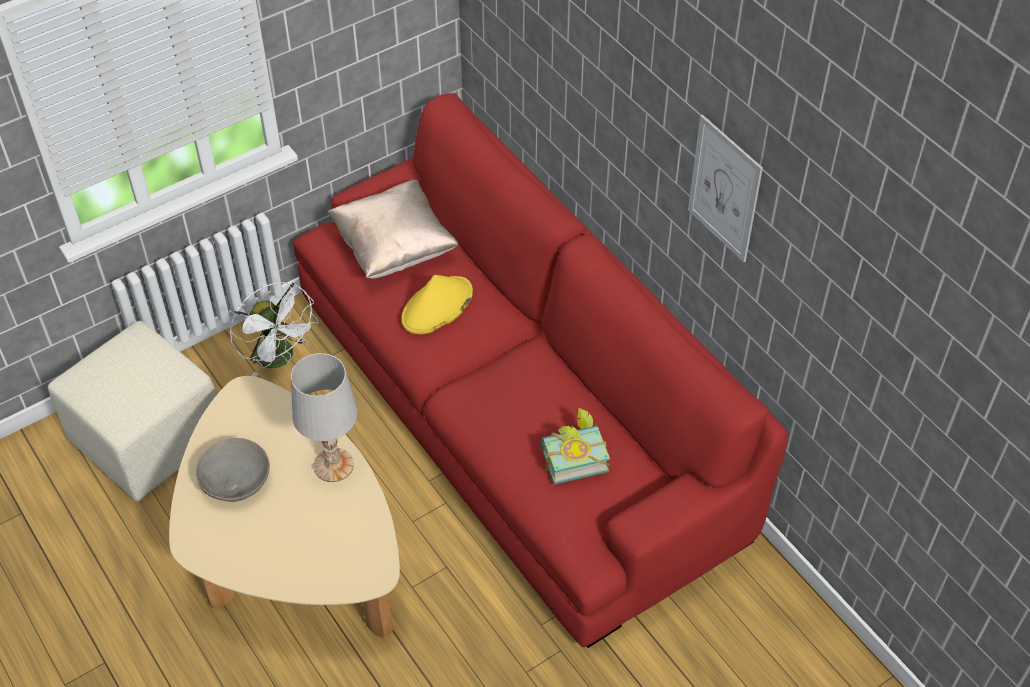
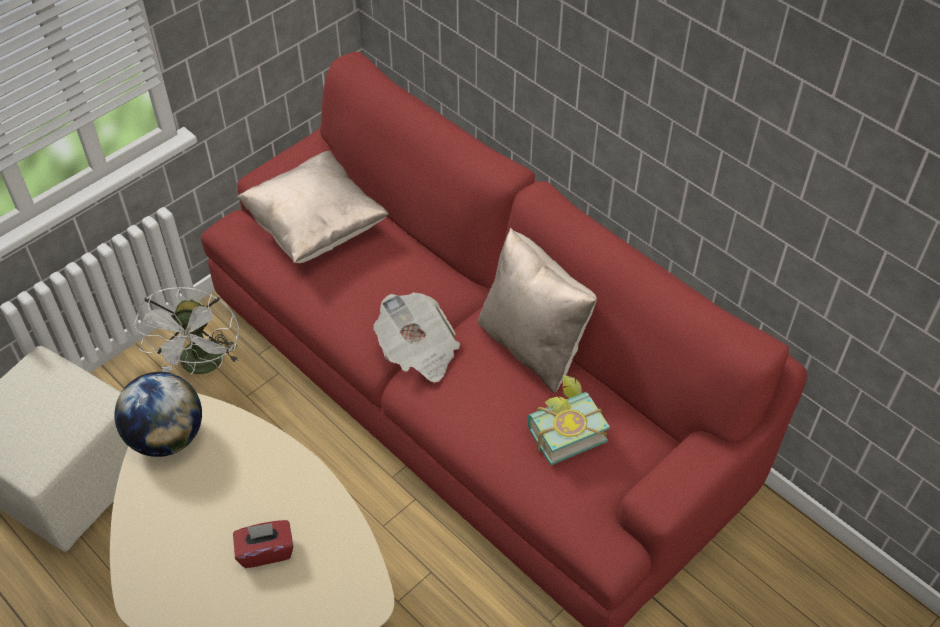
camera: 10 degrees left, 0 degrees up
grey bowl [196,438,270,502] -> none
white fan [230,282,319,377] -> white fan turned 45 degrees clockwise [134,287,239,375]
white table lamp [291,353,358,482] -> none
yellow hat [401,275,473,334] -> none
picture [688,115,763,262] -> none
none -> globe [114,372,202,457]
none -> red tissue box [233,520,293,568]
none -> newspaper [374,292,460,383]
none -> beige pillow [478,228,597,394]

